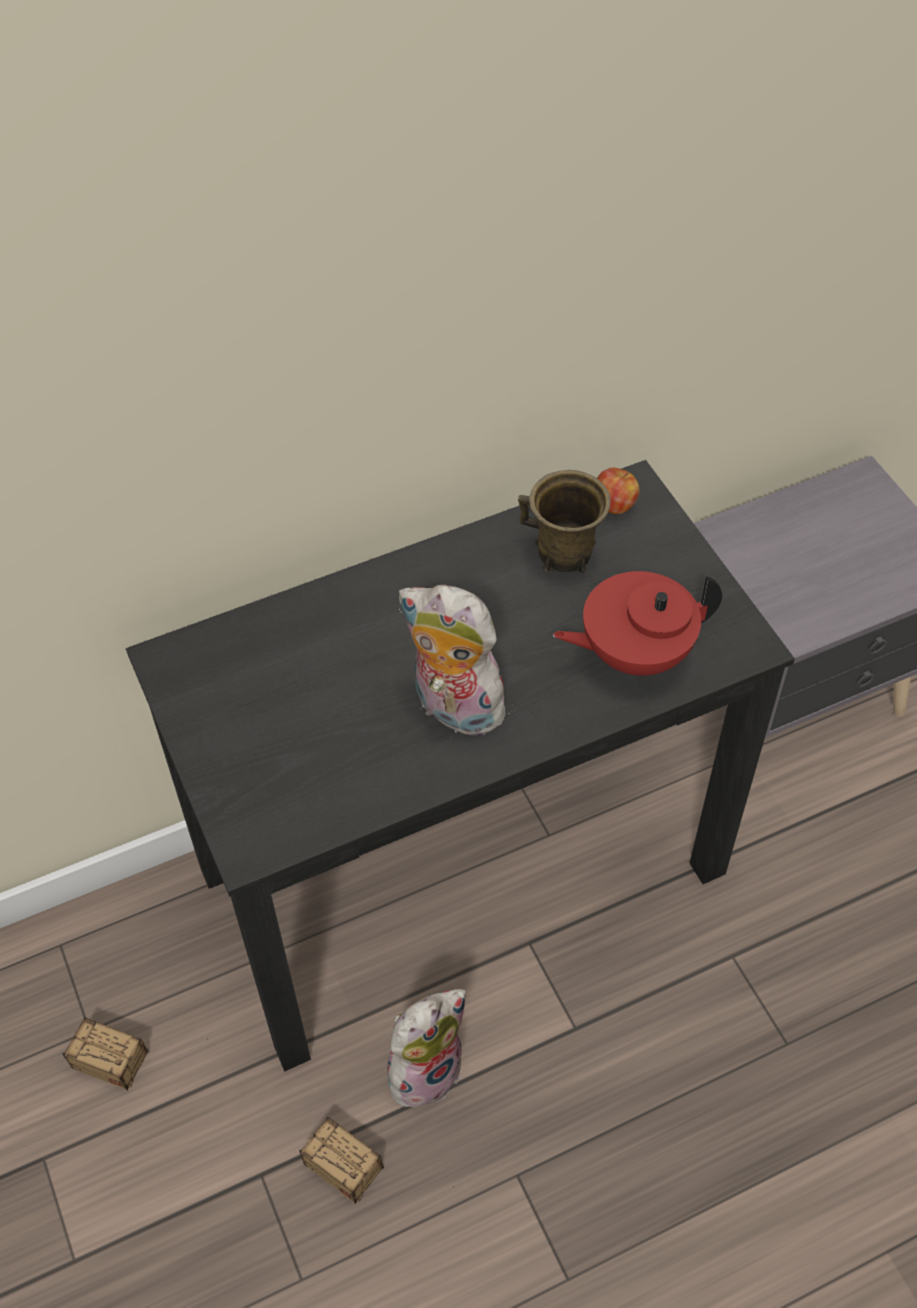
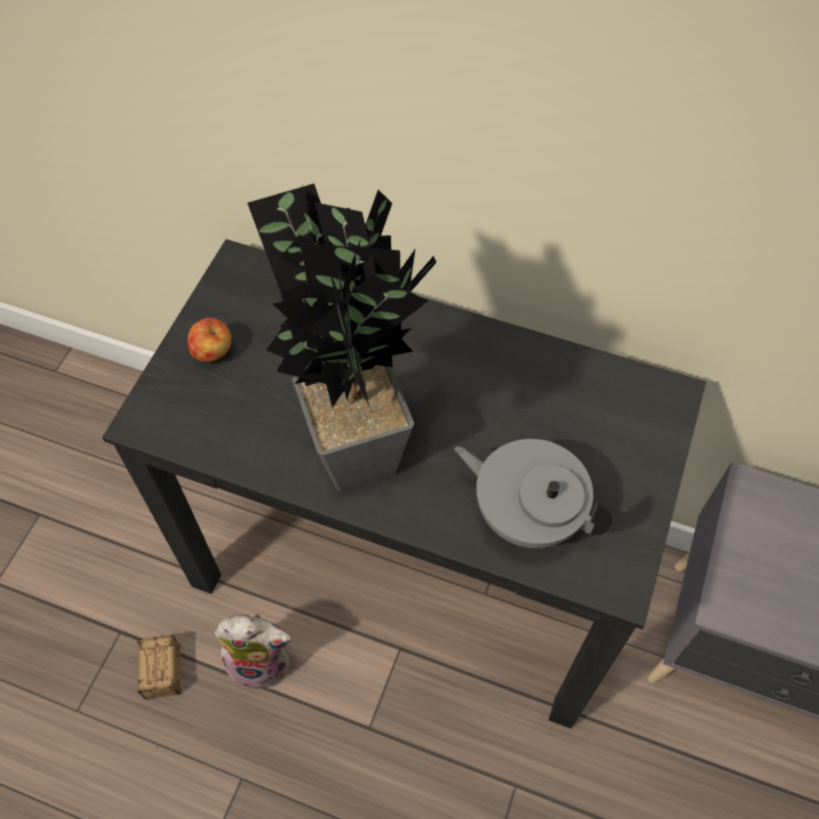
camera: 45 degrees right, 5 degrees up
storage box [63,1018,208,1090] -> none
plush toy [399,585,515,738] -> potted plant [247,184,437,492]
brown mug [518,470,610,573] -> none
red teapot [553,571,722,676] -> grey teapot [455,439,612,548]
apple [597,468,639,514] -> apple moved to [188,318,231,362]

